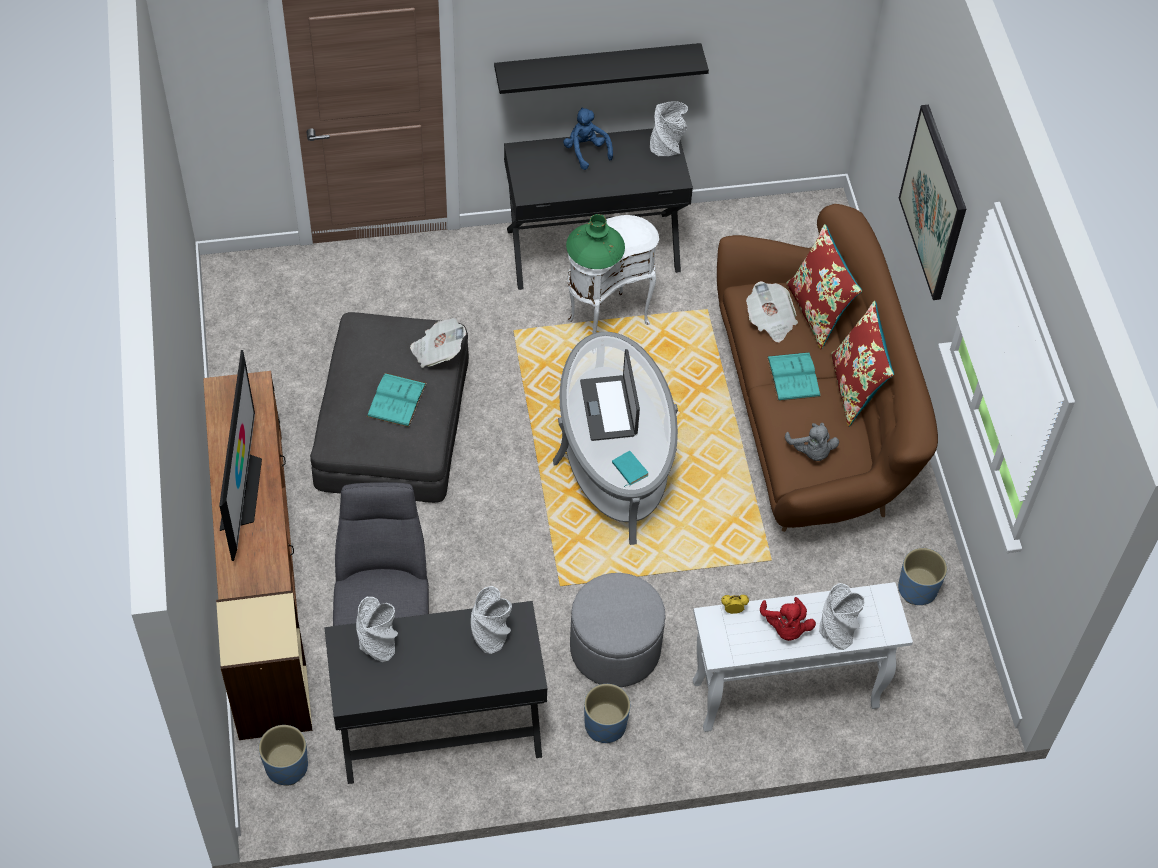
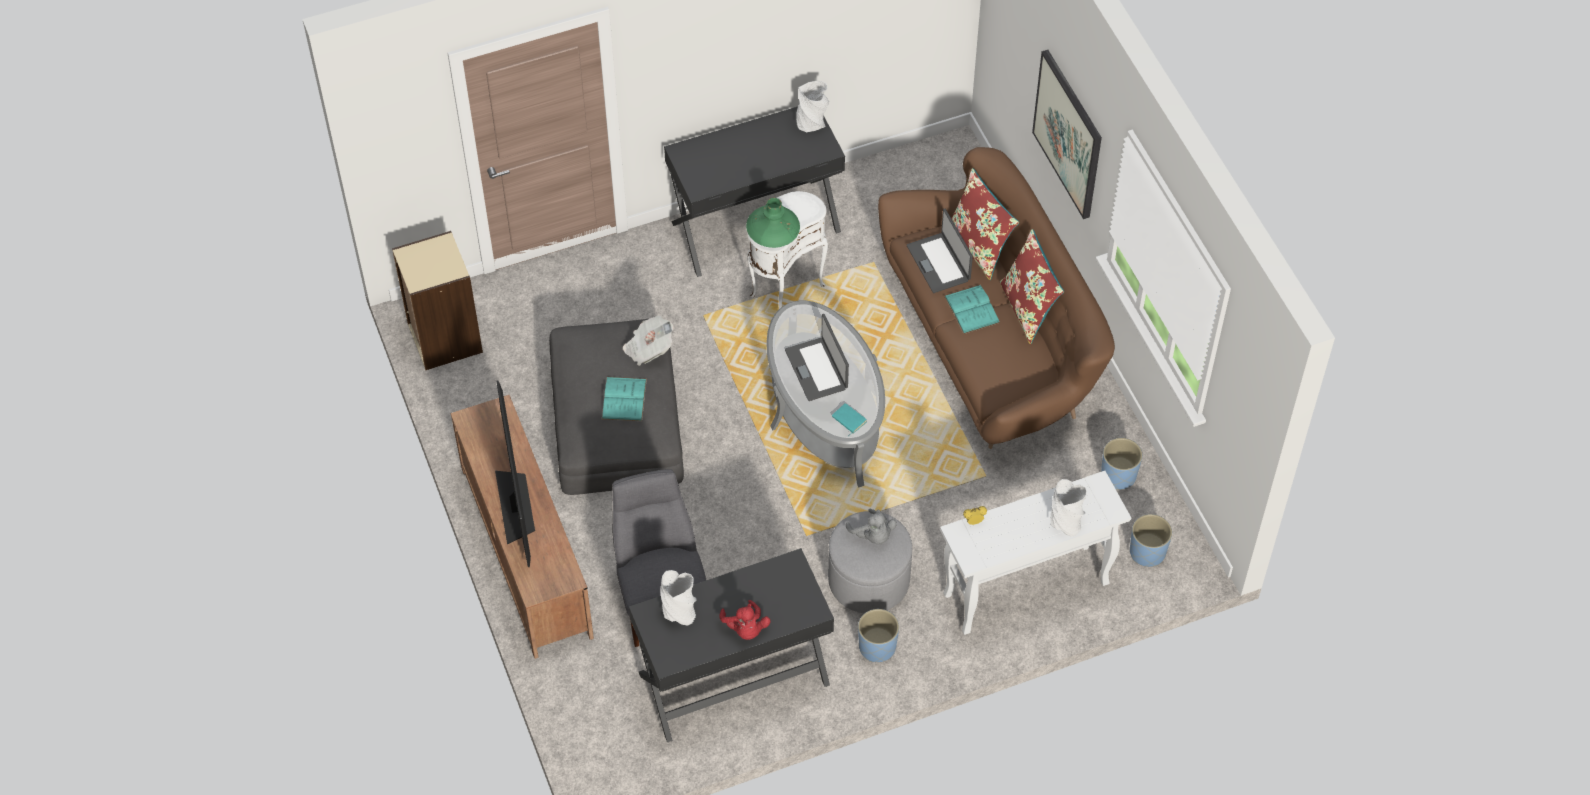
camera: 10 degrees left, 0 degrees up
beige bookcase [216,590,312,740] -> beige bookcase moved to [392,231,483,370]
blue planter [259,725,308,786] -> blue planter moved to [1130,514,1172,567]
grey vase [471,586,512,654] -> none
black shelf [494,43,709,94] -> none
blue plush toy [563,108,613,170] -> none
newspaper [746,281,798,342] -> laptop [907,209,973,293]
red plush toy [760,597,816,641] -> red plush toy moved to [719,600,771,640]
grey plush toy [785,423,839,461] -> grey plush toy moved to [846,509,897,545]

